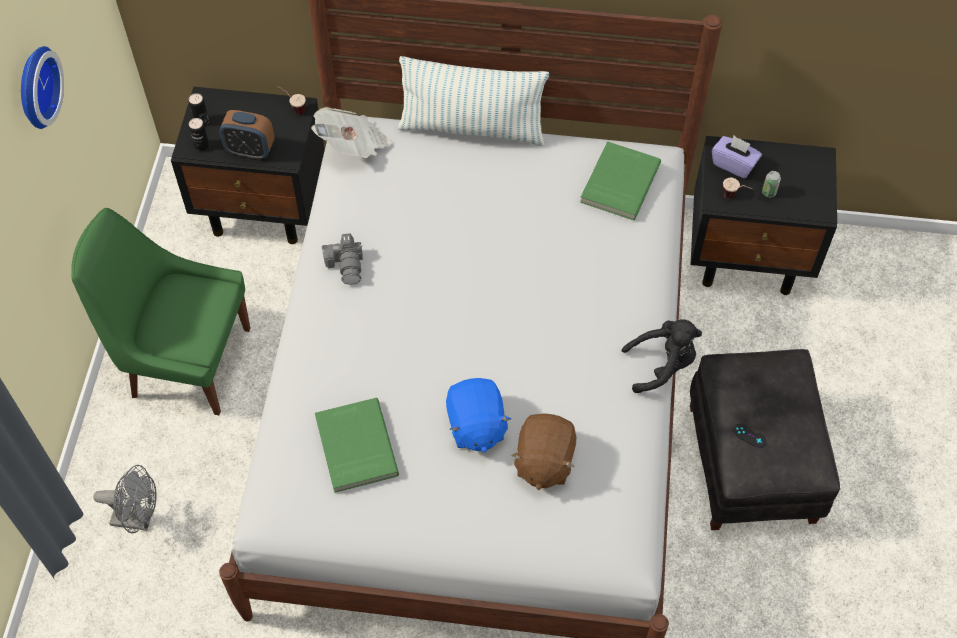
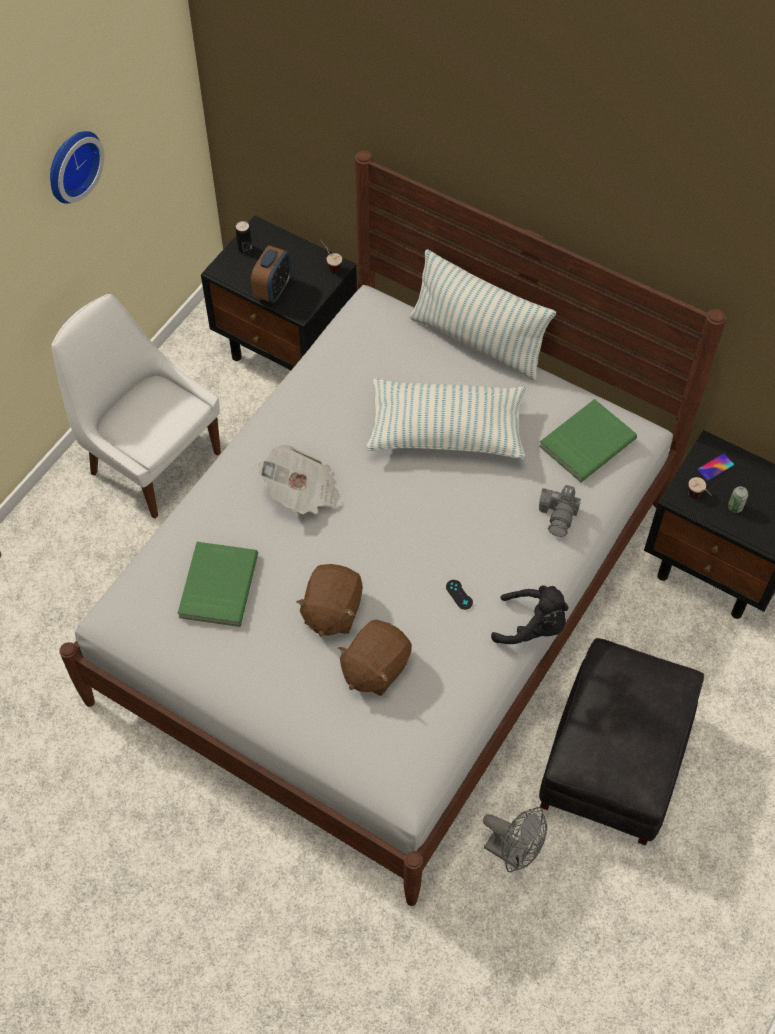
camera: 25 degrees right, 0 degrees up
green chair [71,208,250,415] -> white chair [51,294,221,519]
grey fan [93,465,157,533] -> grey fan moved to [483,807,547,872]
can [189,118,209,151] -> none
alarm clock [219,110,275,160] -> alarm clock turned 105 degrees counterclockwise [251,245,291,303]
newspaper [311,107,392,159] -> newspaper moved to [258,445,343,515]
camera [322,233,363,285] -> camera moved to [539,485,581,537]
blue plush toy [446,378,511,453] -> brown plush toy [296,564,363,637]
purple tissue box [712,135,762,178] -> phone [697,453,735,481]
black game controller [733,424,766,448] -> black game controller moved to [446,580,473,610]
none -> pillow [366,378,526,459]

